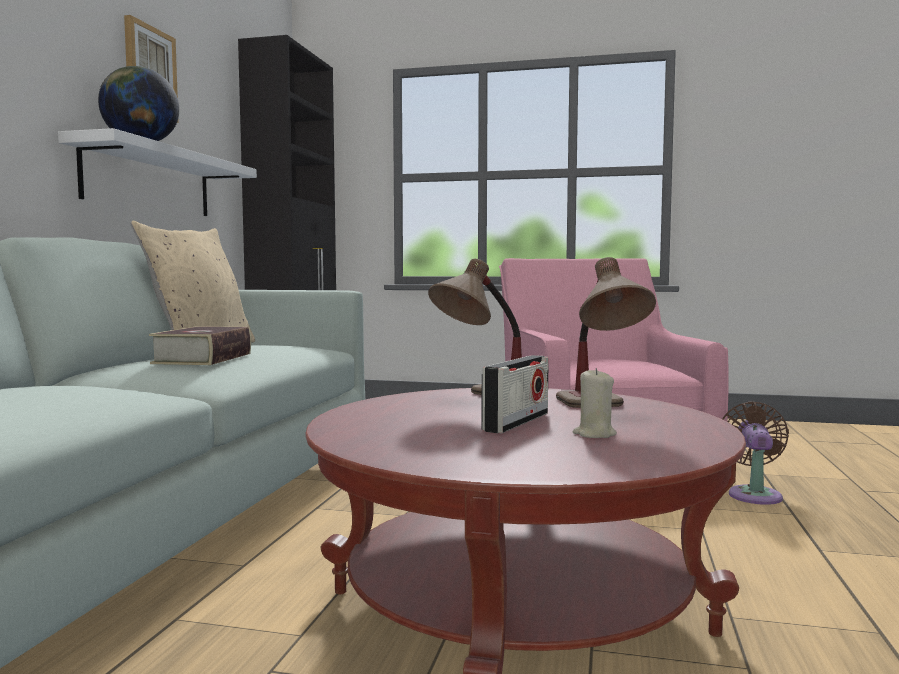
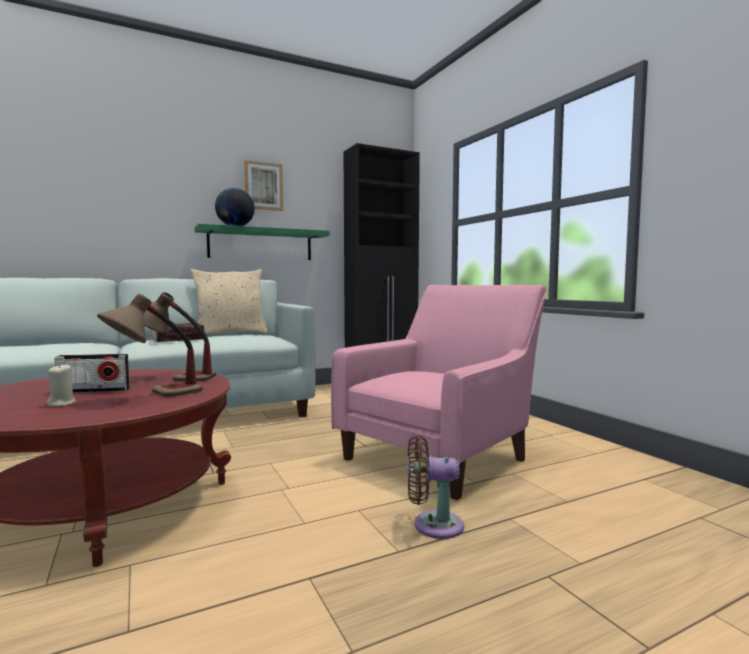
camera: 50 degrees right, 0 degrees up
white shelf [58,128,257,216] -> green shelf [195,224,330,260]
brown fan [722,401,789,505] -> brown fan turned 150 degrees counterclockwise [407,435,464,539]

